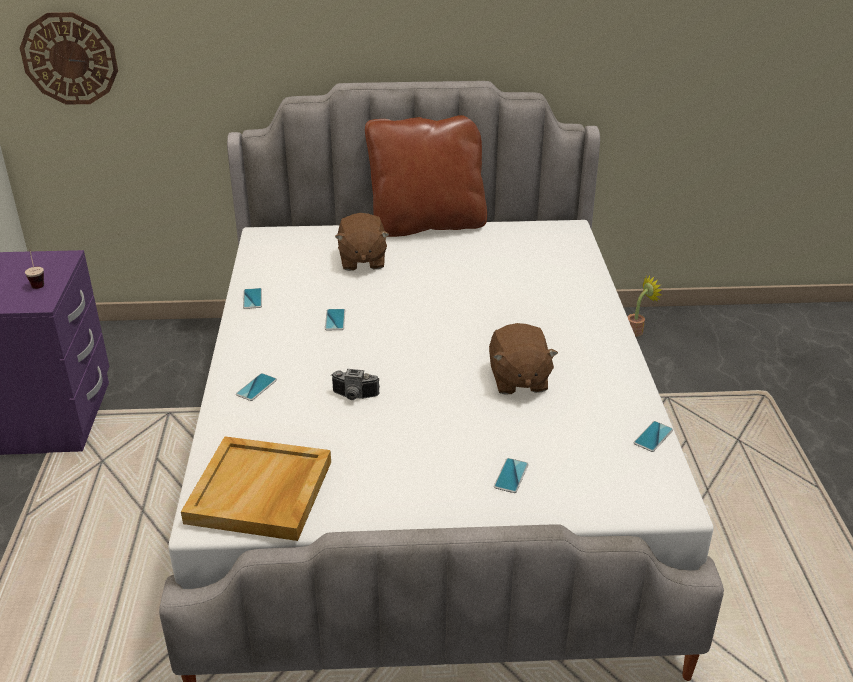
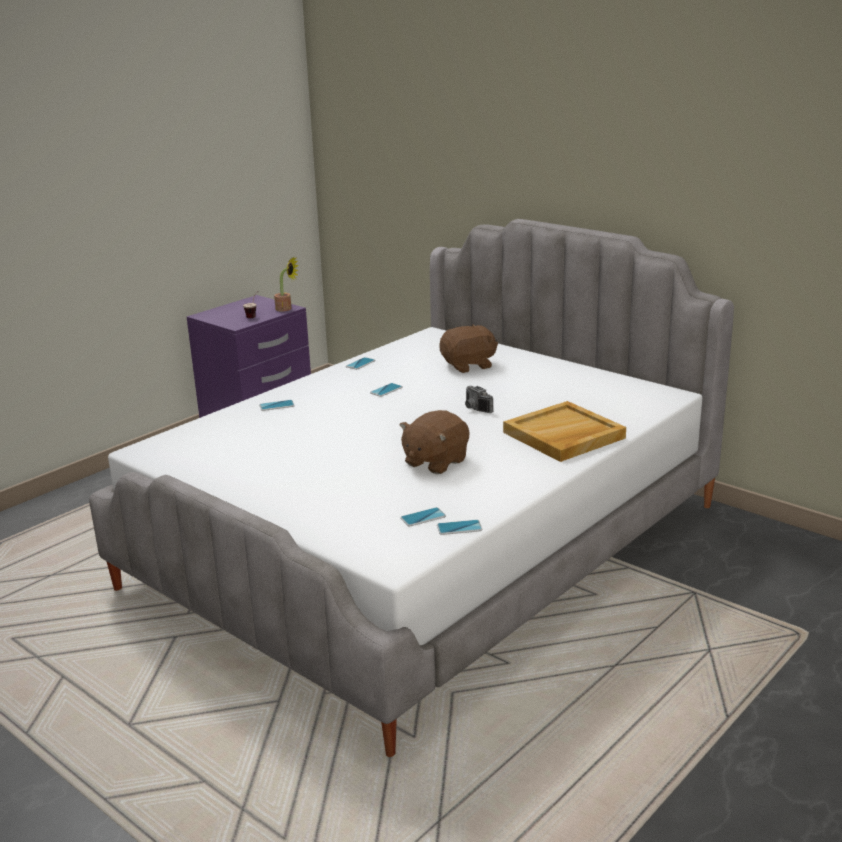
camera: 45 degrees right, 10 degrees down
wall clock [20,12,118,105] -> none
beige tray [181,436,331,541] -> beige tray moved to [503,401,626,462]
camera [331,369,380,400] -> camera moved to [465,386,493,413]
brown plush toy [335,213,390,271] -> brown plush toy turned 150 degrees counterclockwise [439,324,498,373]
brown pillow [365,115,487,237] -> none
phone [494,458,528,493] -> phone moved to [400,507,446,527]
potted plant [627,276,663,337] -> potted plant moved to [274,256,299,311]

